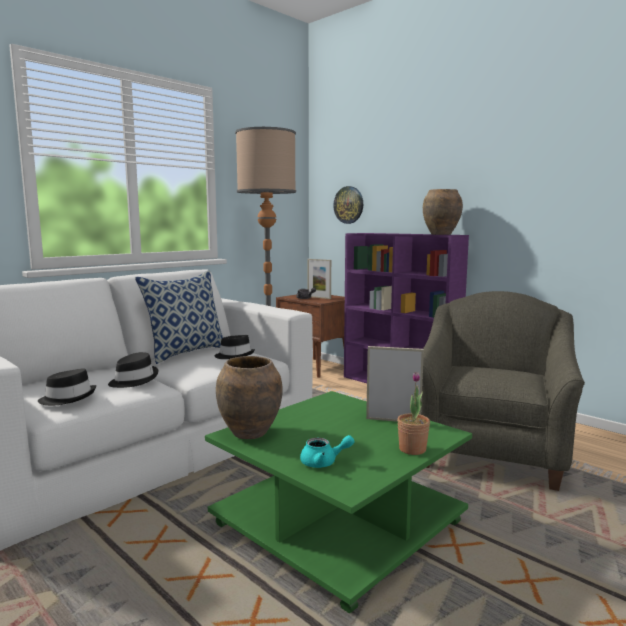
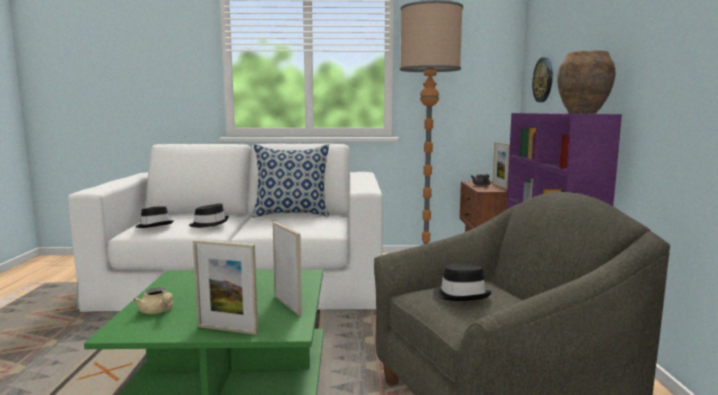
camera: 45 degrees right, 0 degrees up
black hat [215,335,255,359] -> black hat moved to [433,263,492,301]
brown vase [216,356,283,439] -> none
turquoise teapot [300,435,354,468] -> beige teapot [133,288,173,314]
potted plant [397,372,430,455] -> picture frame [193,240,258,335]

